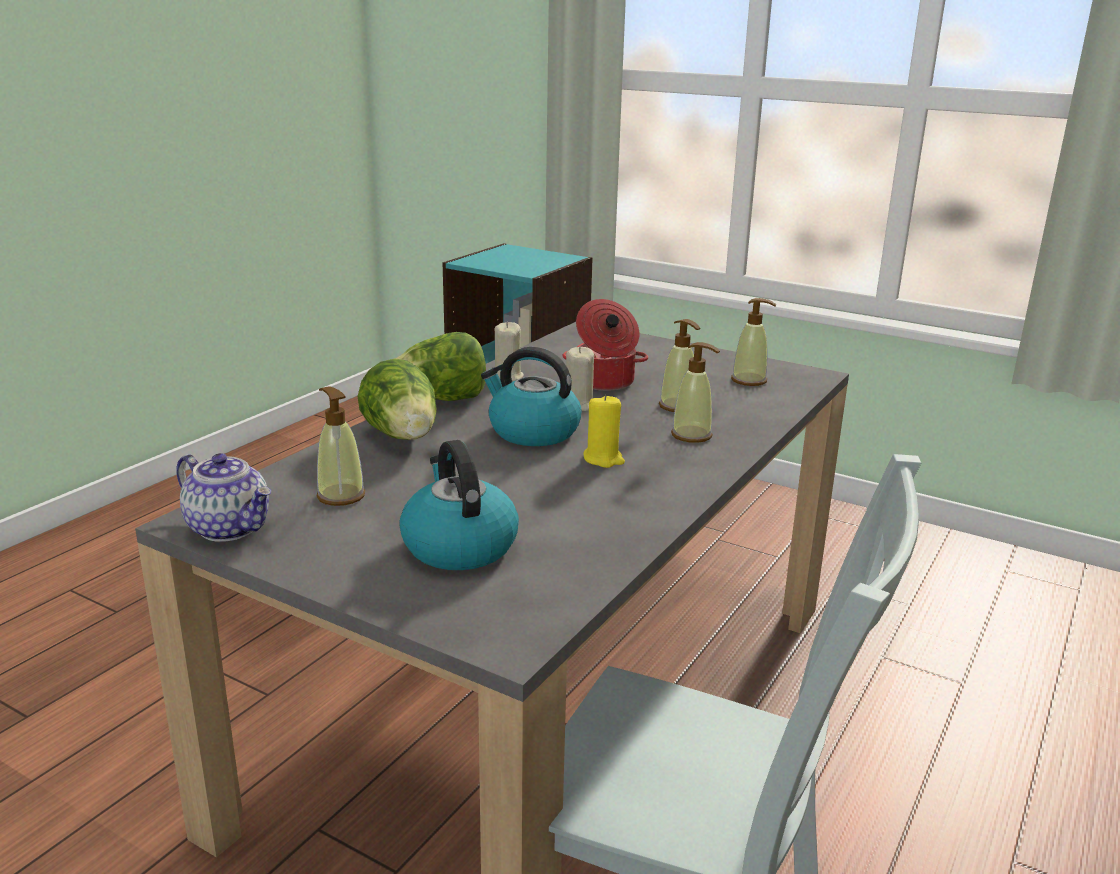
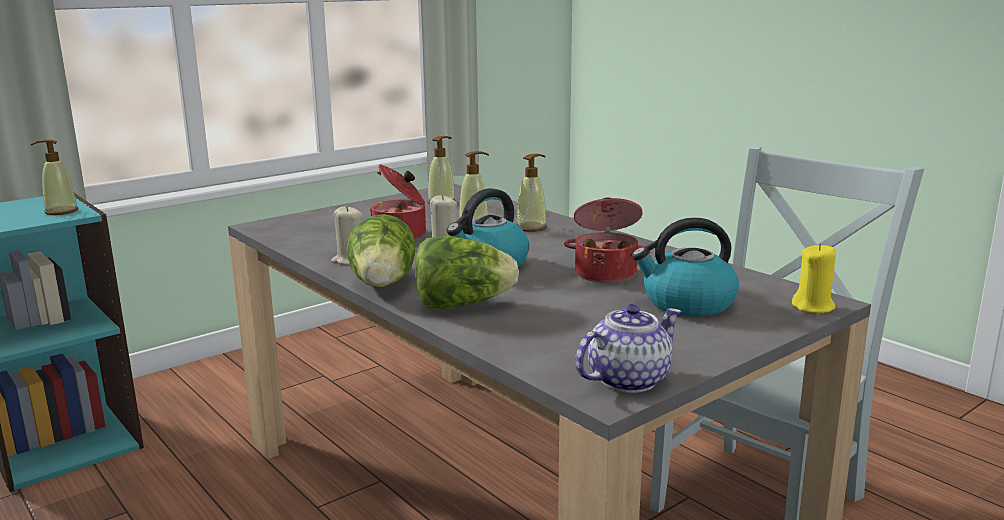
camera: 70 degrees left, 5 degrees down
soap dispenser [317,386,365,506] -> soap dispenser moved to [31,139,78,215]
yellow candle [584,394,625,468] -> yellow candle moved to [792,243,836,313]
none -> cooking pot [564,197,650,283]

